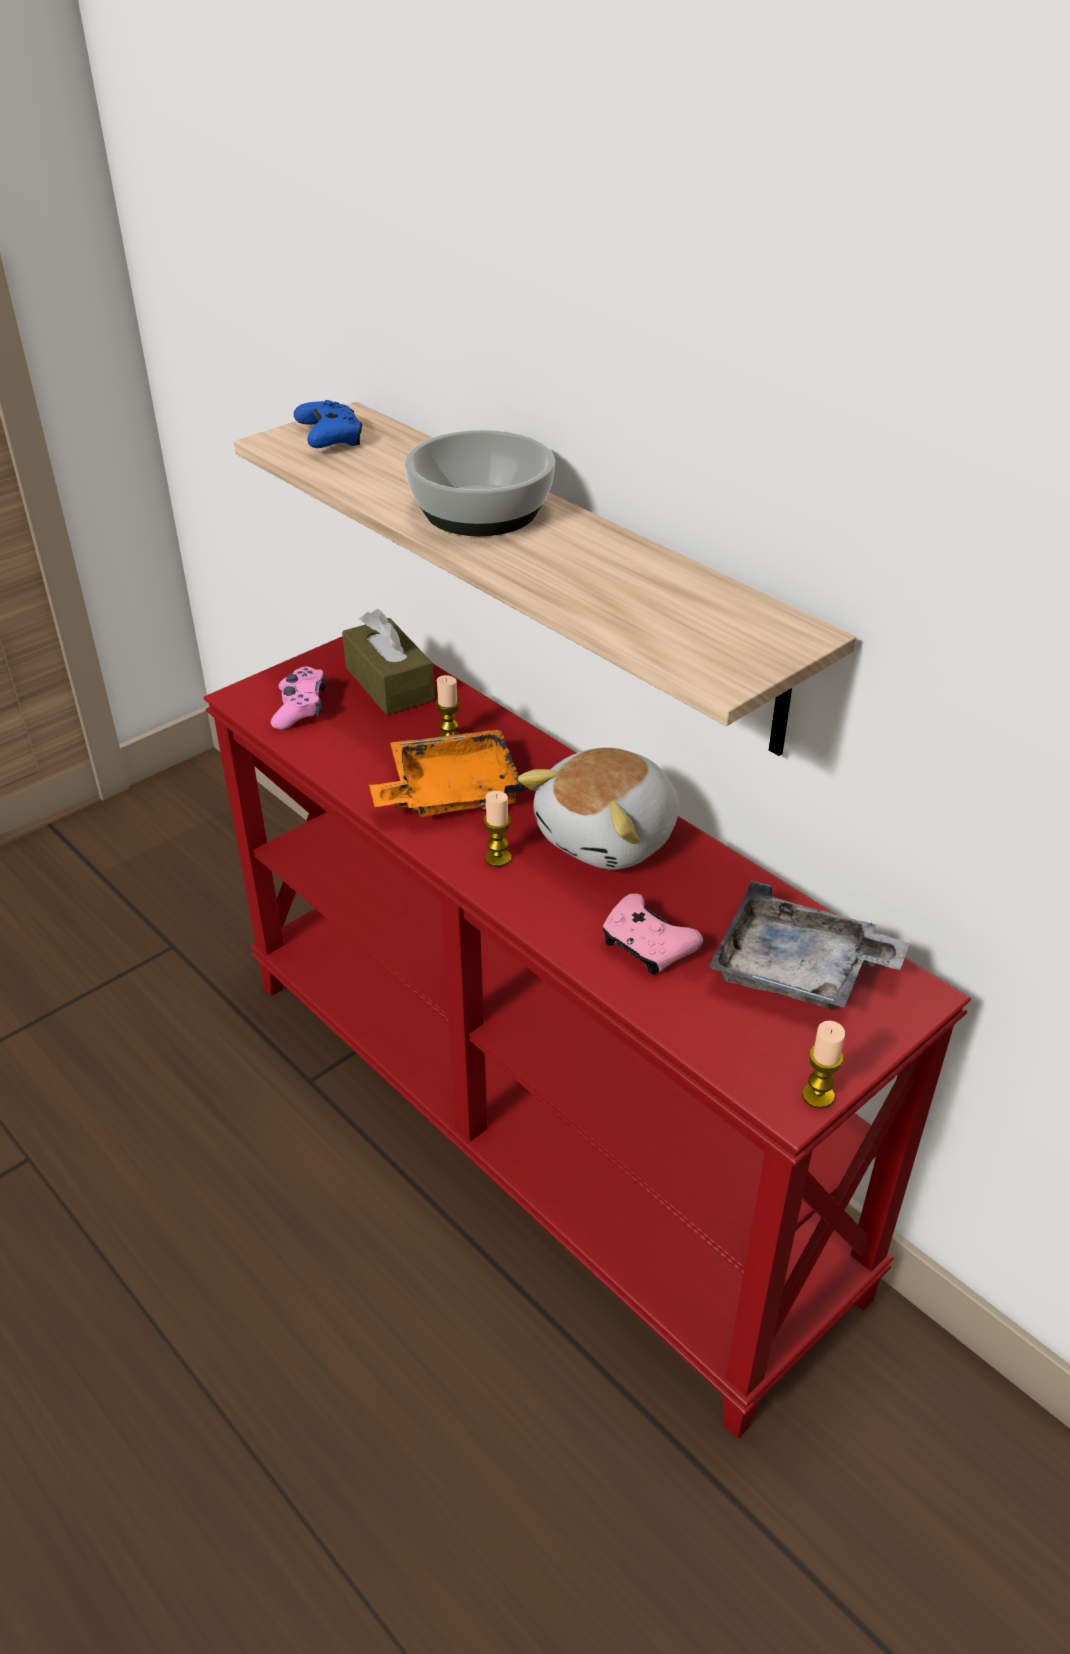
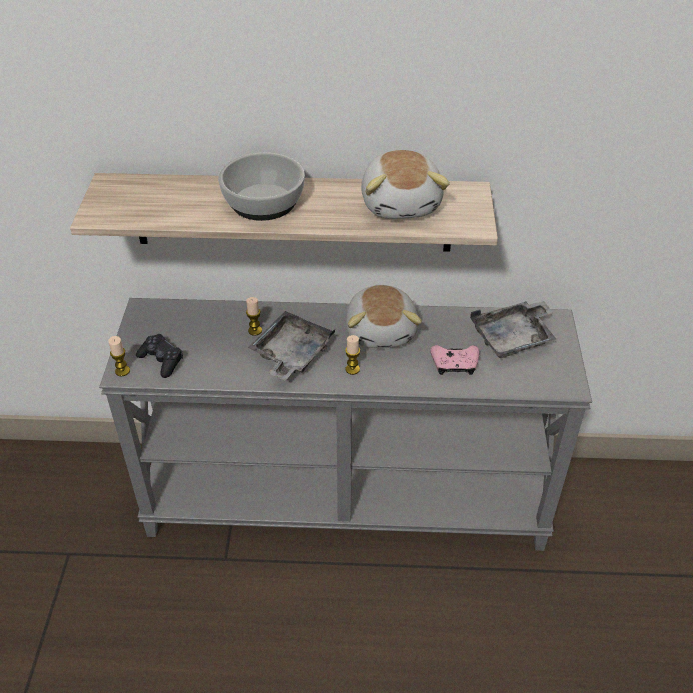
camera: 45 degrees left, 5 degrees up
red console table [203,636,971,1439] -> grey console table [99,298,592,551]
pink game controller [271,666,326,729] -> black game controller [136,334,183,378]
blue game controller [294,400,362,448] -> none
brown tissue box [342,609,435,715] -> none
orange tray [369,729,525,817] -> grey tray [248,311,335,380]
candle [802,1020,845,1109] -> candle moved to [108,336,130,376]
none -> plush toy [361,150,450,219]

